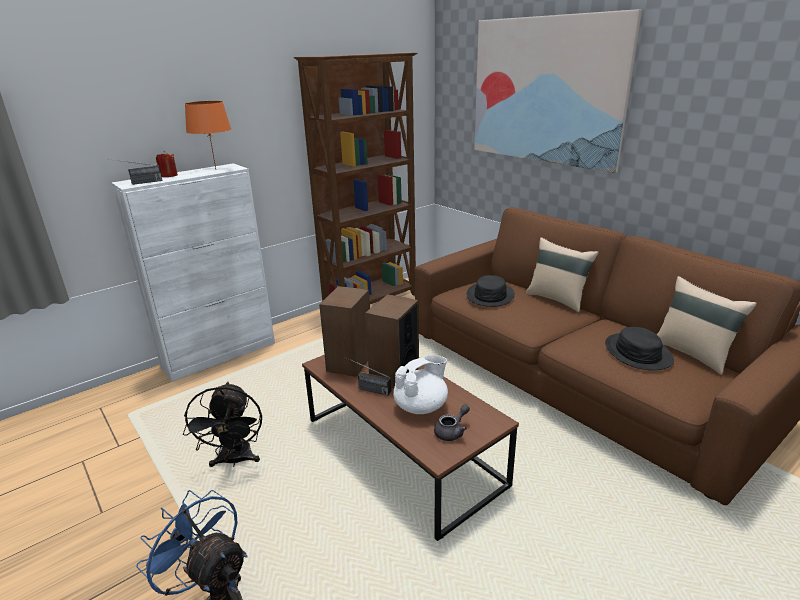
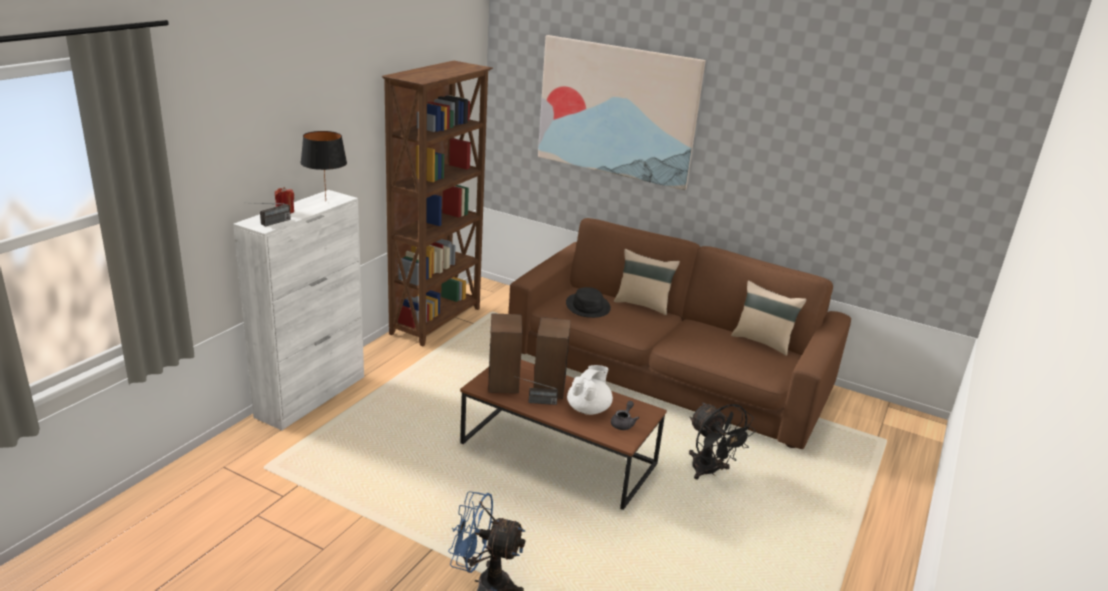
camera: 25 degrees left, 0 degrees up
black fan [183,382,262,467] -> black fan moved to [689,403,756,479]
orange table lamp [185,101,231,169] -> black table lamp [300,131,347,199]
black hat [605,327,674,370] -> none

